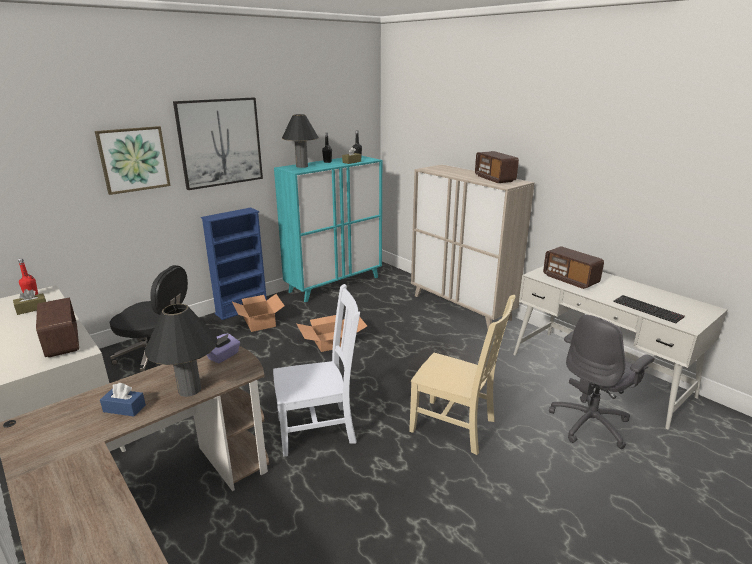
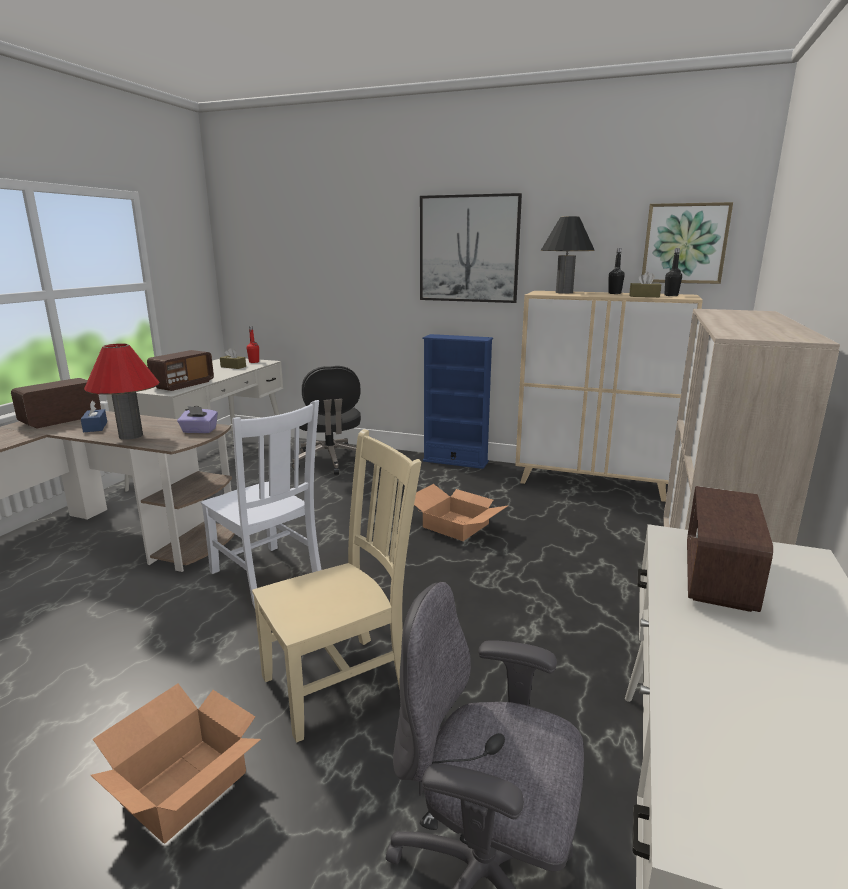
camera: 60 degrees right, 5 degrees down
picture [95,126,171,195] -> picture moved to [642,202,733,284]
black table lamp [145,304,218,397] -> red table lamp [84,343,159,440]
cardboard box [232,294,284,332] -> cardboard box moved to [90,684,261,843]
turquoise cabinet [274,156,382,302] -> beige cabinet [515,291,703,502]
beige chair [409,295,516,455] -> beige chair turned 120 degrees counterclockwise [252,429,421,743]
radio [475,151,519,183] -> radio moved to [11,378,101,428]
keyboard [613,295,685,323] -> none

